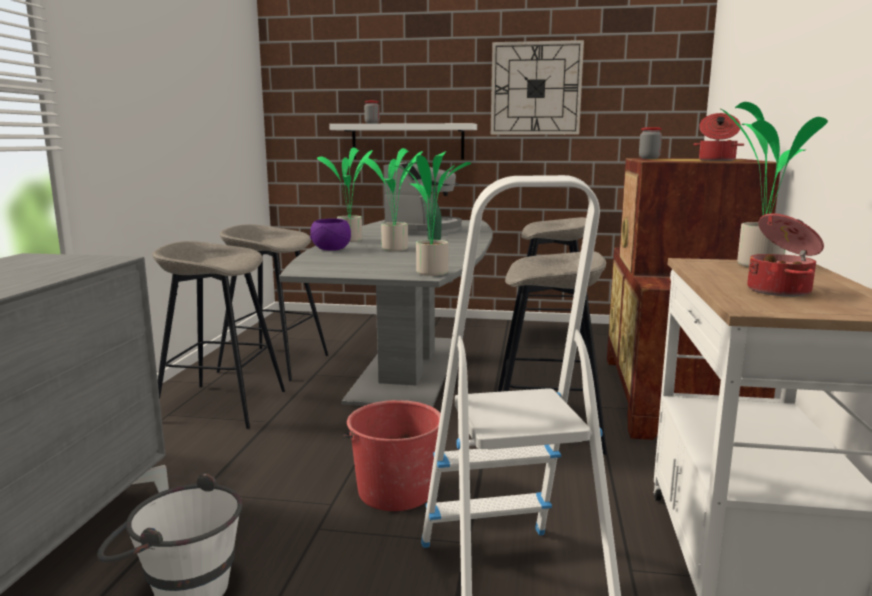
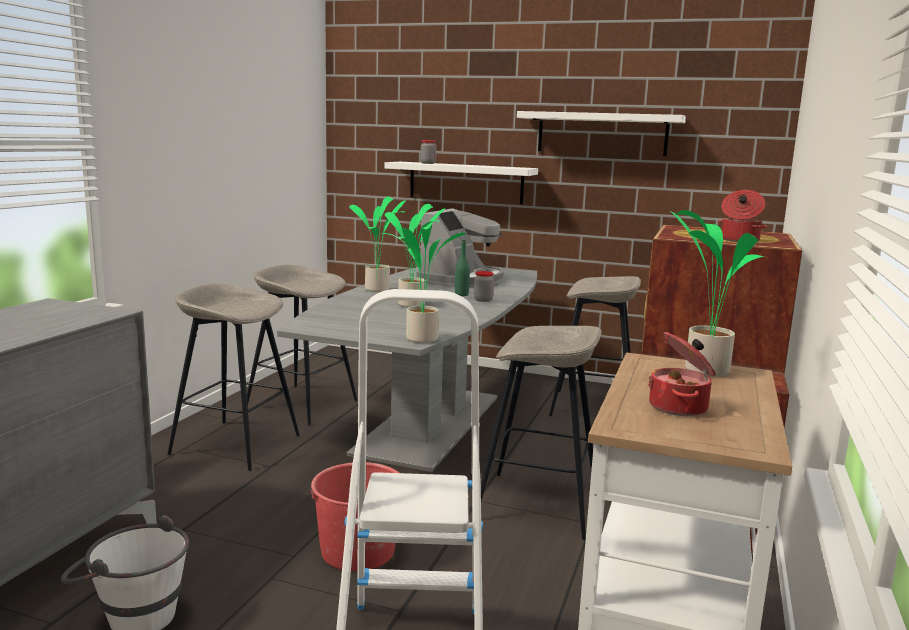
camera: 10 degrees right, 0 degrees up
purple bowl [310,218,351,251] -> none
wall clock [491,40,584,135] -> white shelf [517,111,686,156]
jar [639,127,662,159] -> jar moved to [474,271,494,302]

